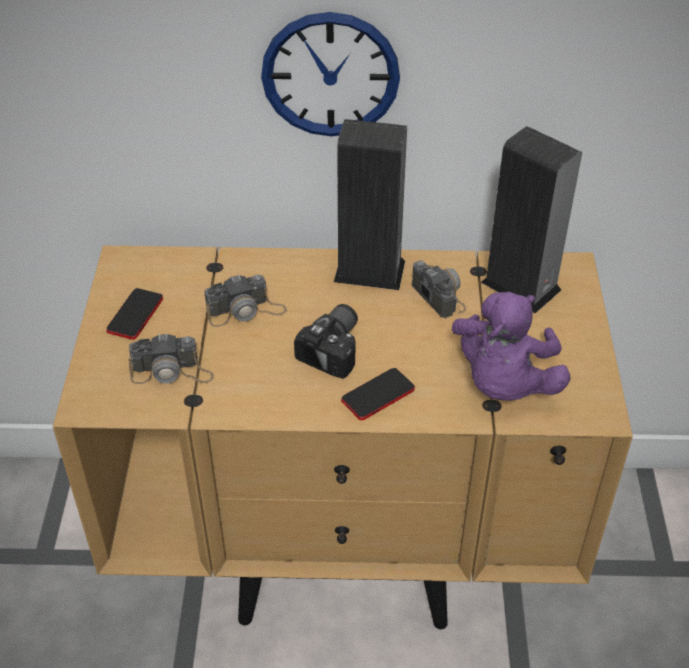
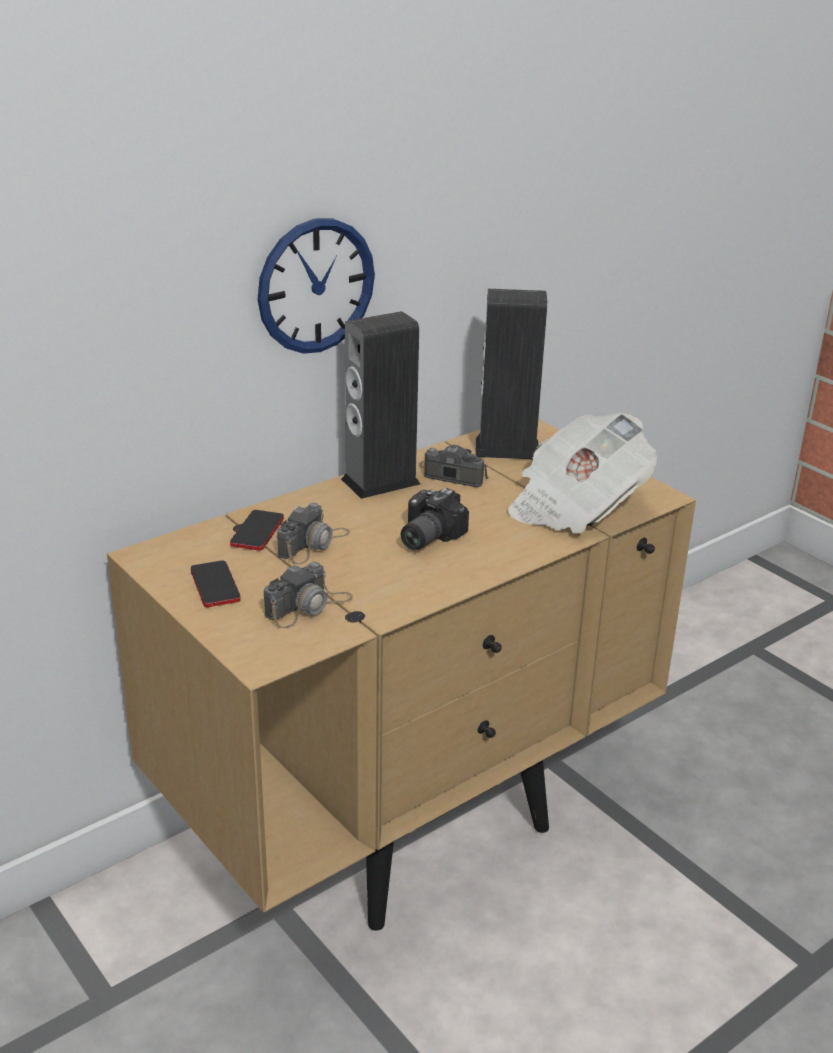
camera: 40 degrees left, 15 degrees down
camera [294,304,358,379] -> camera turned 135 degrees counterclockwise [401,488,469,551]
phone [341,368,415,420] -> phone moved to [230,510,284,551]
purple plush toy [452,292,571,401] -> newspaper [508,413,657,534]

